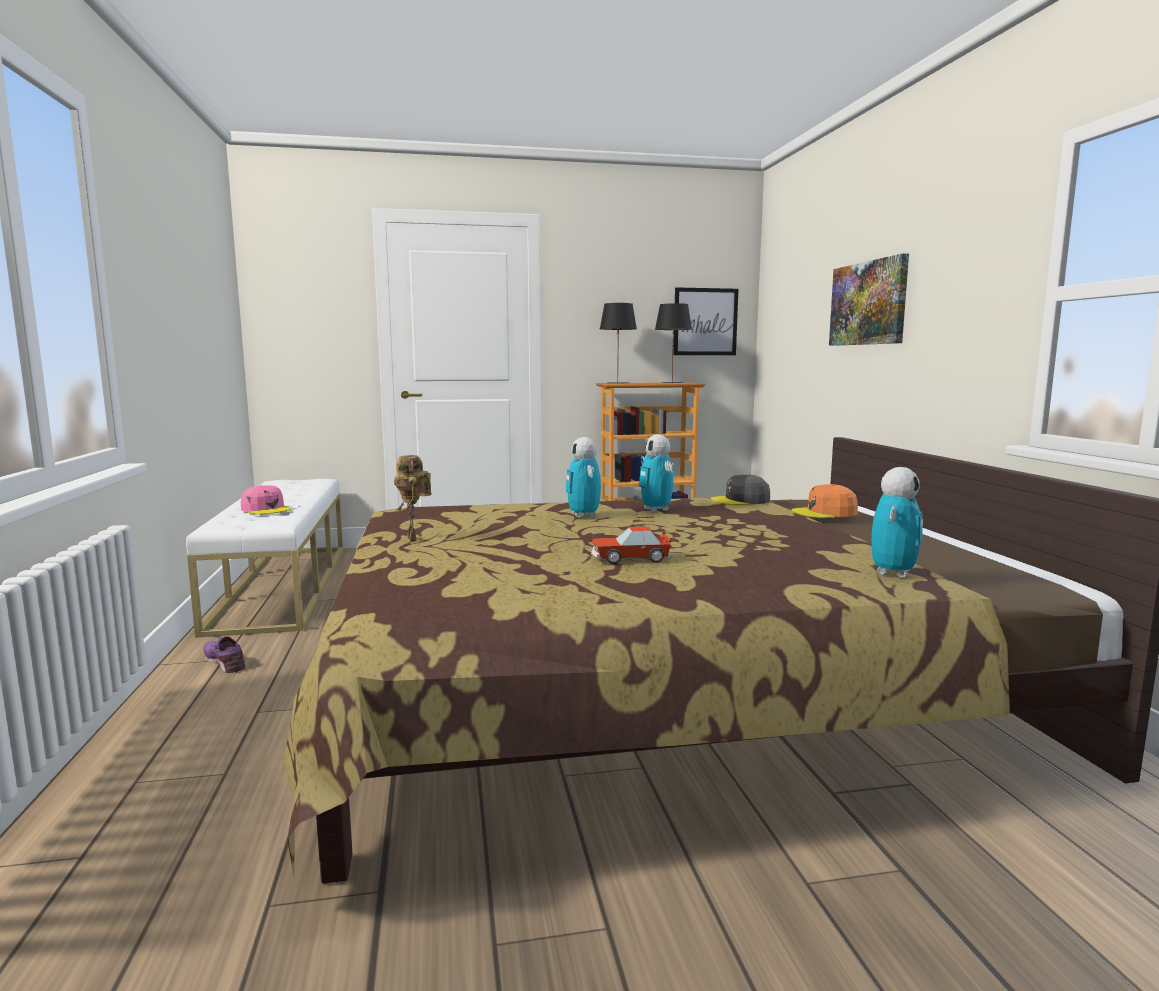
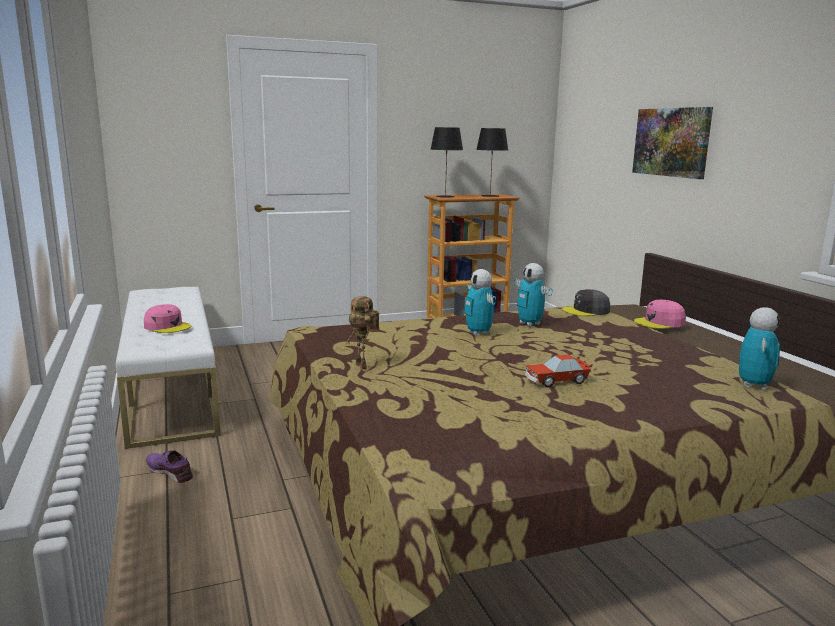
camera: 10 degrees left, 5 degrees up
picture [673,287,738,355] -> none
orange cap [792,484,858,518] -> pink cap [634,300,686,329]

